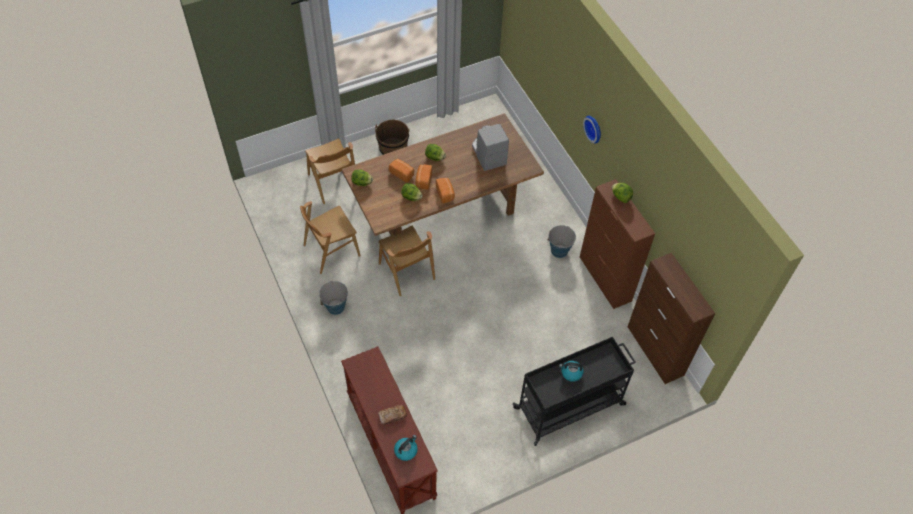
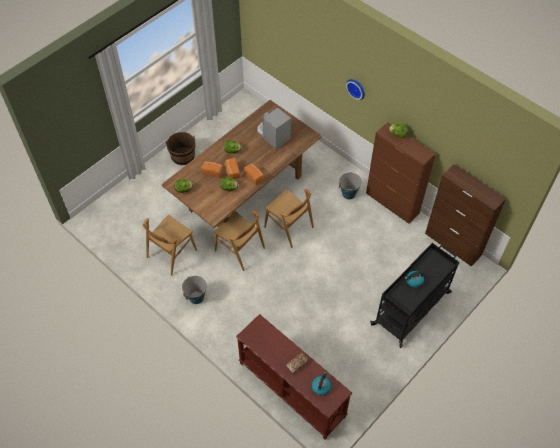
camera: 20 degrees left, 0 degrees up
brown chair [305,139,355,204] -> brown chair moved to [264,189,314,248]

